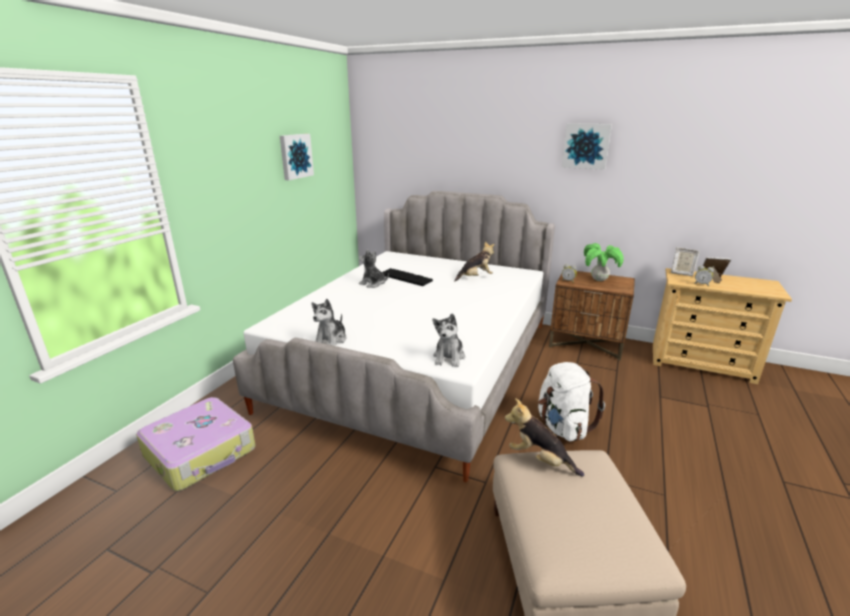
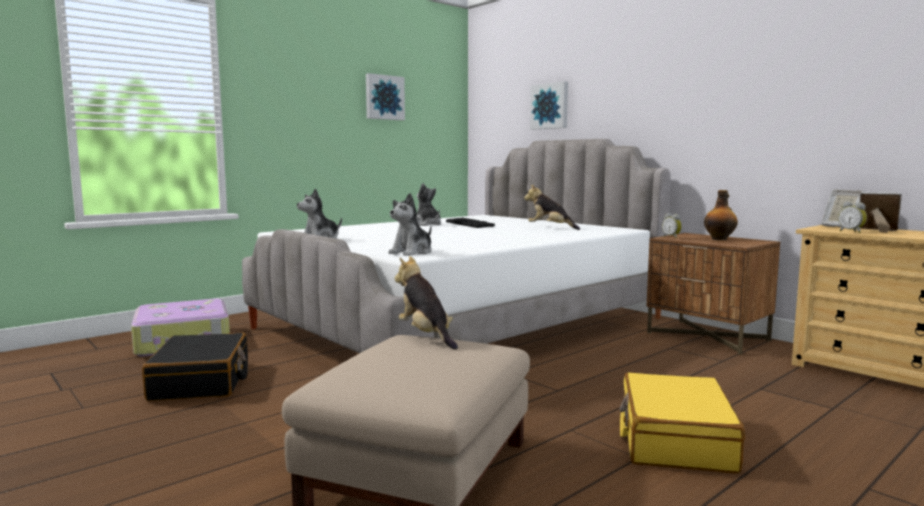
camera: 25 degrees right, 15 degrees down
plush toy [454,242,495,281] -> plush toy turned 150 degrees counterclockwise [524,184,580,230]
white backpack [538,362,605,441] -> none
picture [562,123,612,170] -> picture moved to [530,81,568,130]
potted plant [584,243,624,281] -> bottle [704,190,738,240]
none -> black suitcase [142,333,248,401]
none -> yellow suitcase [620,373,745,473]

